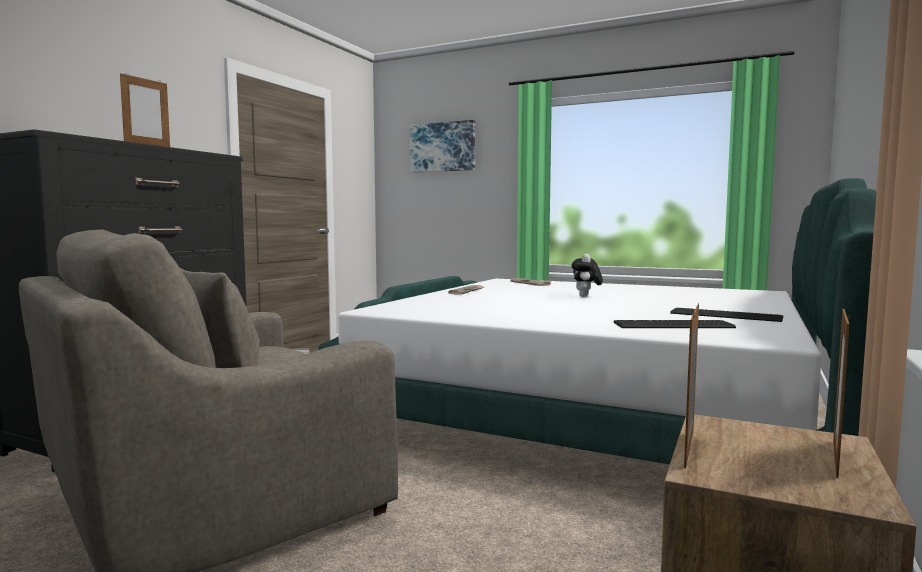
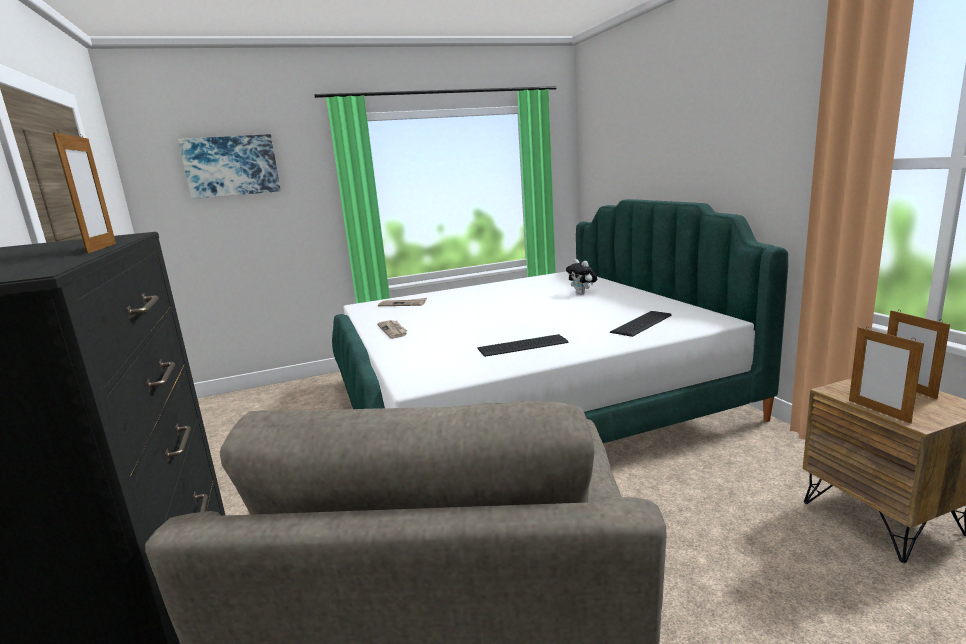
camera: 45 degrees left, 10 degrees up
plush toy [572,254,603,297] -> plush toy moved to [566,259,597,295]
keyboard [670,308,783,322] -> keyboard moved to [477,334,568,357]

